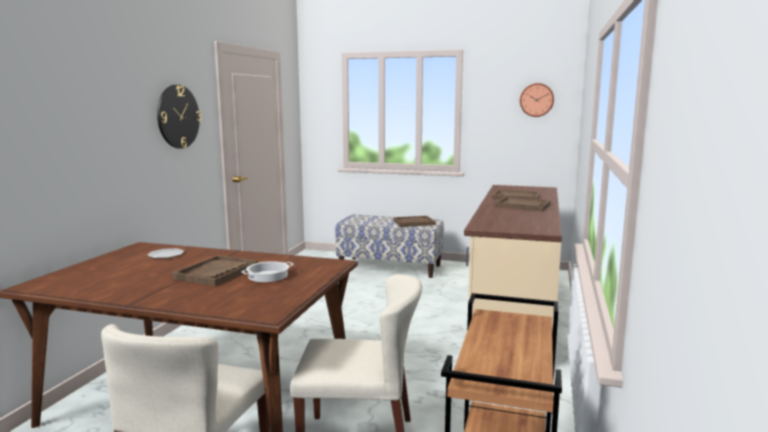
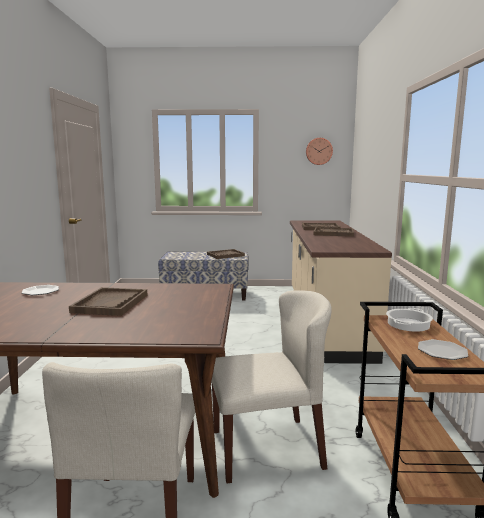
camera: 15 degrees left, 0 degrees up
wall clock [157,85,201,149] -> none
cooking pot [242,261,294,282] -> cooking pot moved to [386,308,433,332]
none -> plate [418,339,468,360]

